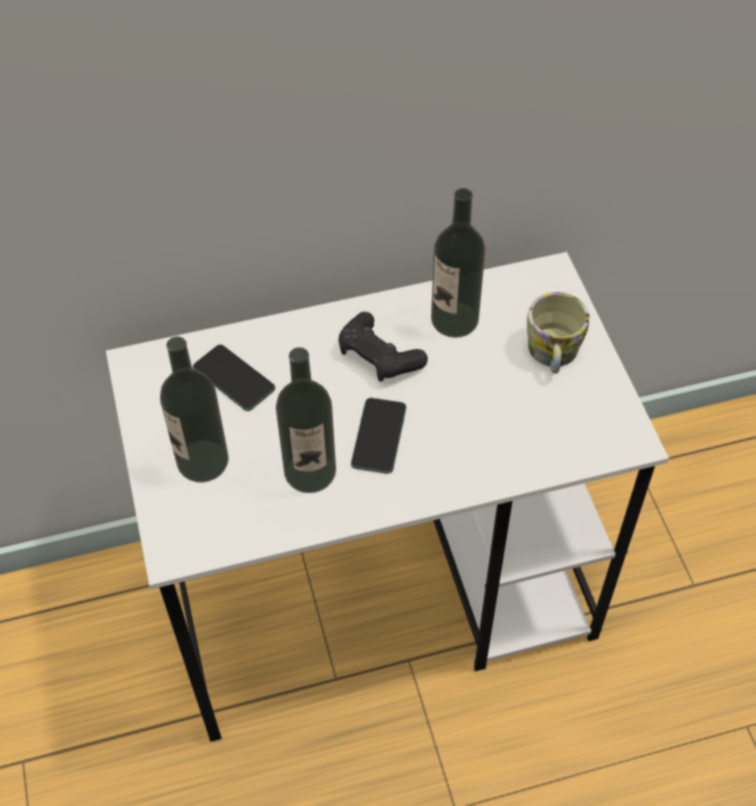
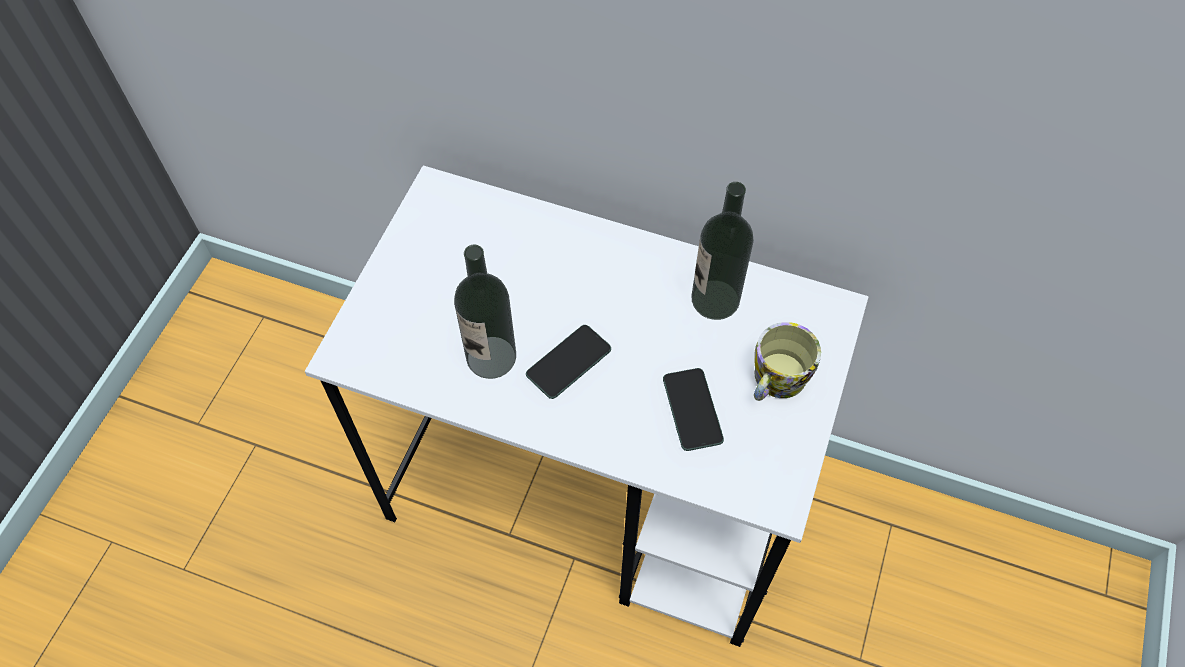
camera: 35 degrees right, 5 degrees up
bottle [160,336,229,483] -> none
phone [193,345,275,411] -> phone moved to [663,368,724,451]
black game controller [338,312,428,382] -> none

